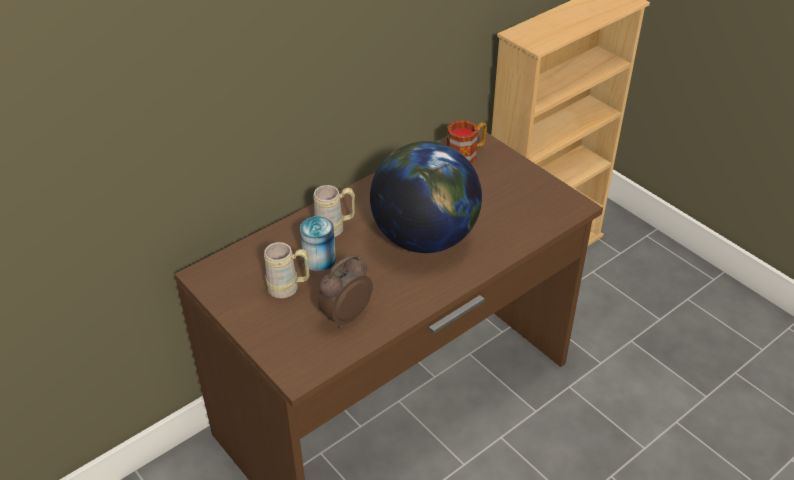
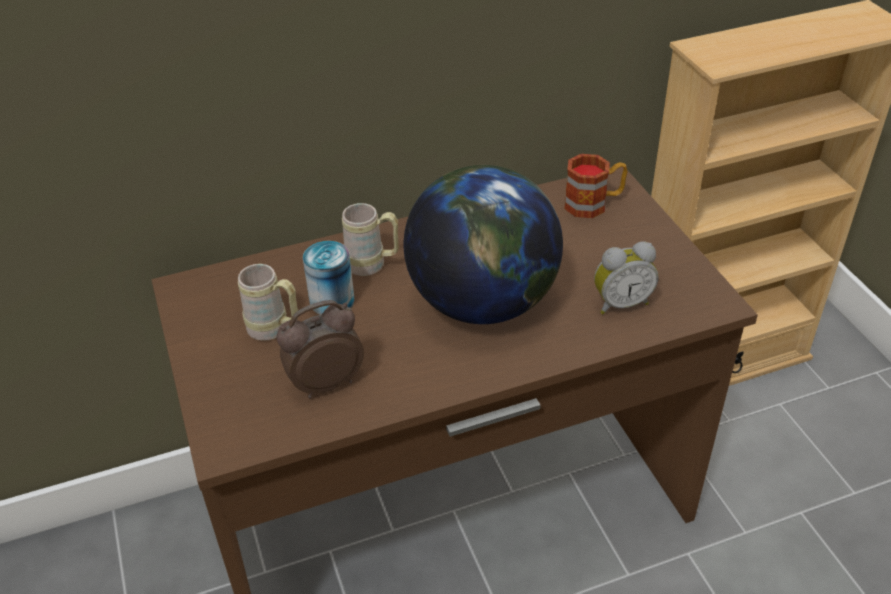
camera: 20 degrees right, 0 degrees up
none -> alarm clock [594,241,659,314]

